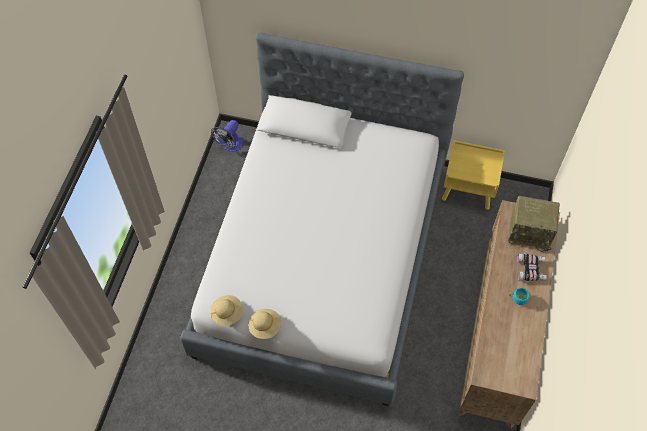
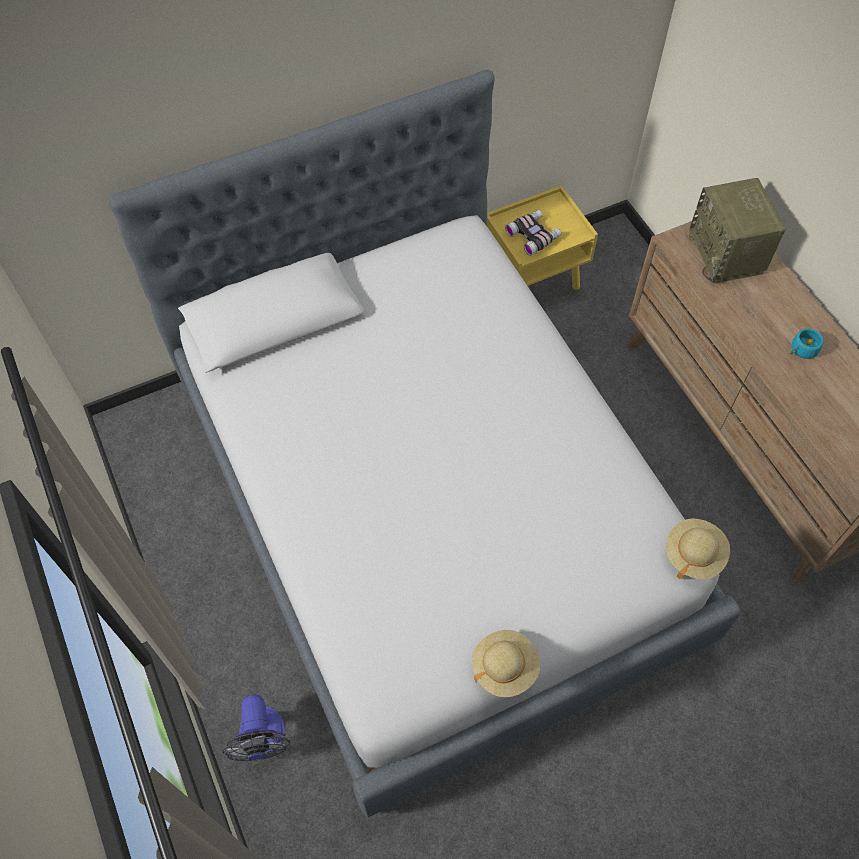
camera: 40 degrees left, 0 degrees up
fan [211,120,243,151] -> fan moved to [222,694,290,761]
beige hat [211,295,243,326] -> beige hat moved to [666,519,730,579]
radio [508,196,560,252] -> radio turned 105 degrees clockwise [689,178,786,284]
binoculars [517,253,547,281] -> binoculars moved to [505,210,562,256]

